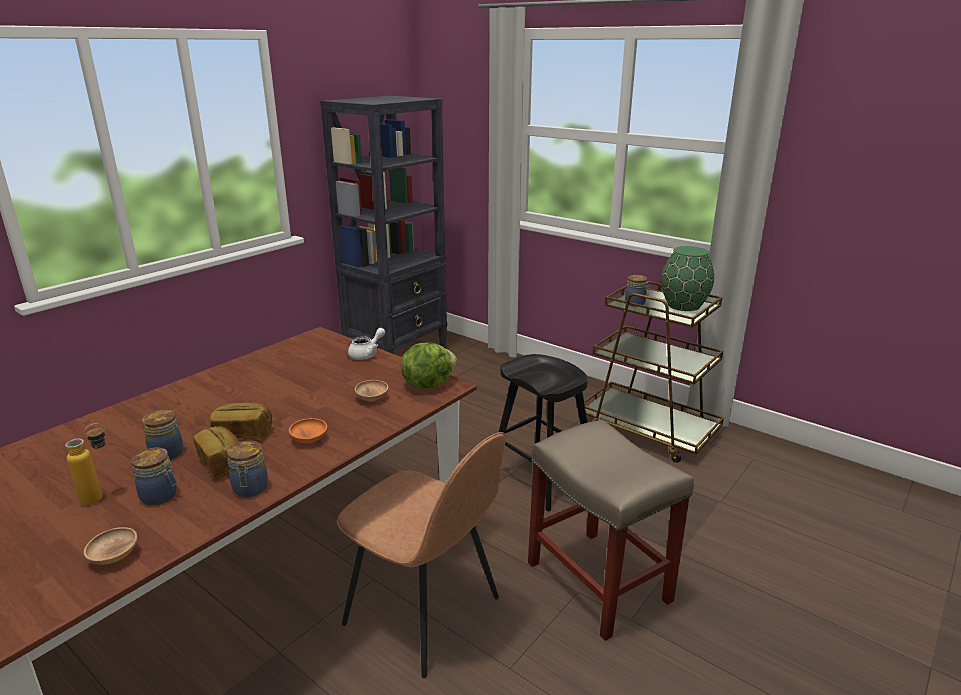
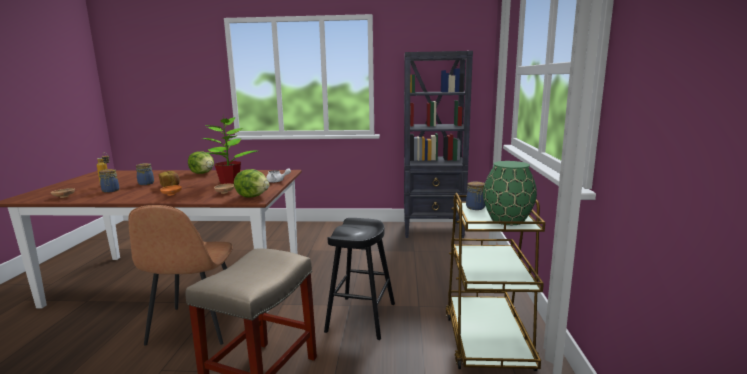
camera: 55 degrees right, 10 degrees down
bread [193,426,240,478] -> none
jar [227,440,268,497] -> none
none -> lettuce [188,151,214,174]
none -> potted plant [202,117,257,184]

